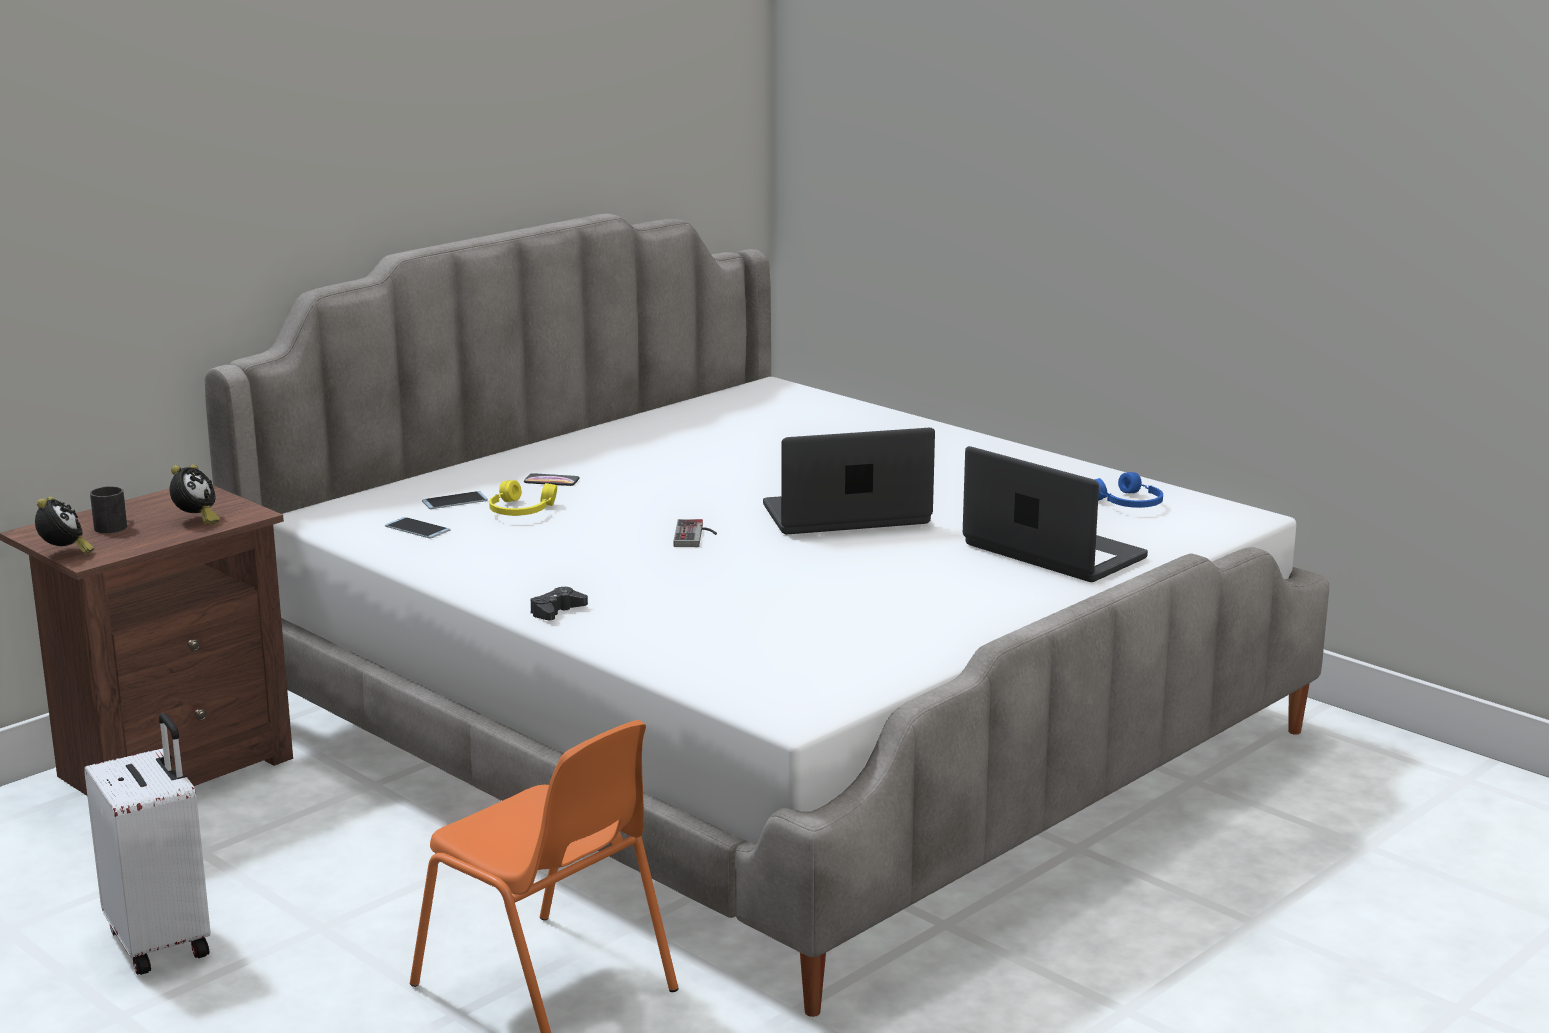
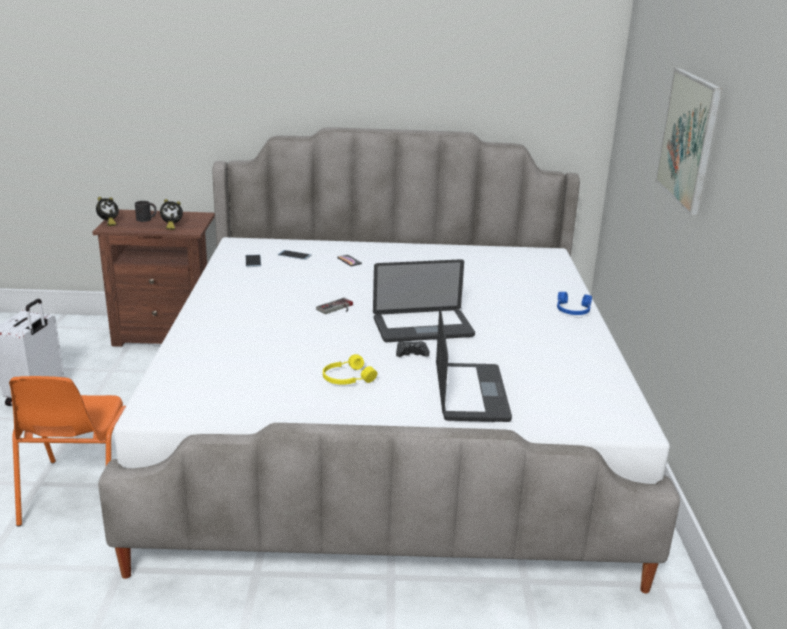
camera: 45 degrees right, 5 degrees up
yellow headphones [489,480,557,516] -> yellow headphones moved to [323,354,377,385]
black game controller [531,587,588,620] -> black game controller moved to [396,341,429,357]
laptop [763,428,935,534] -> laptop turned 135 degrees clockwise [373,259,475,342]
blue headphones [1094,472,1163,508] -> blue headphones moved to [557,292,592,315]
none -> picture [655,68,722,215]

